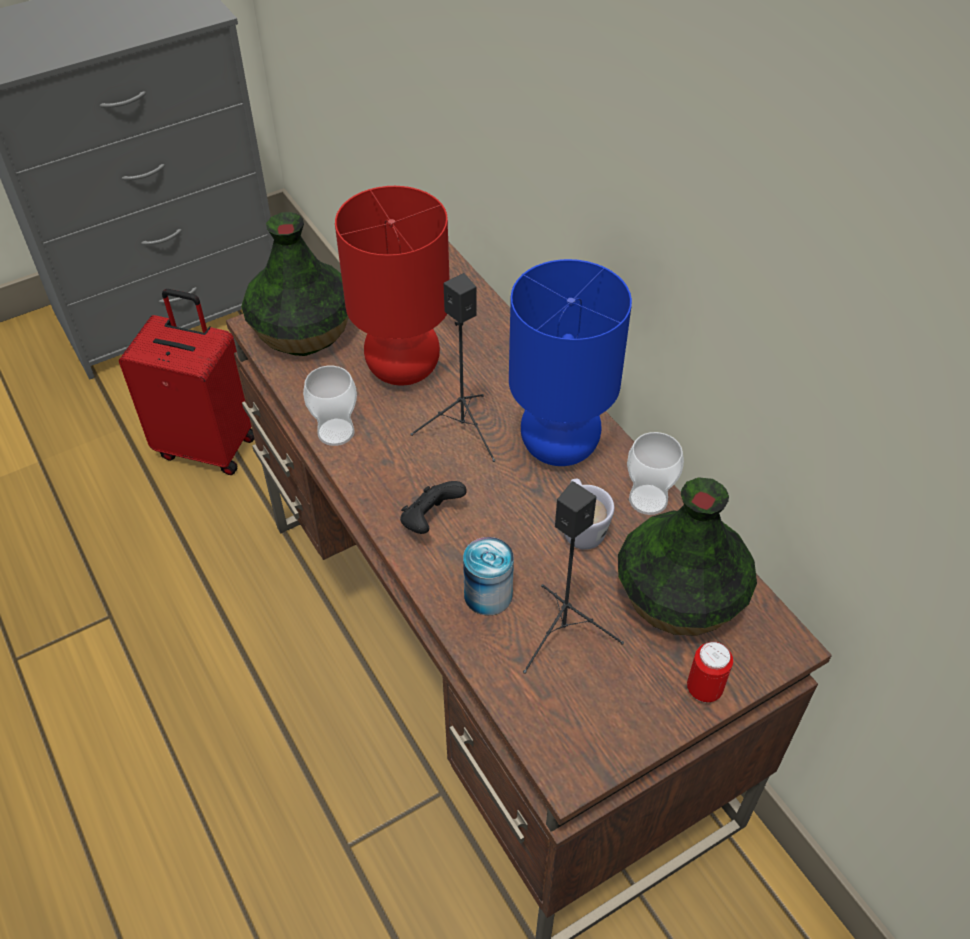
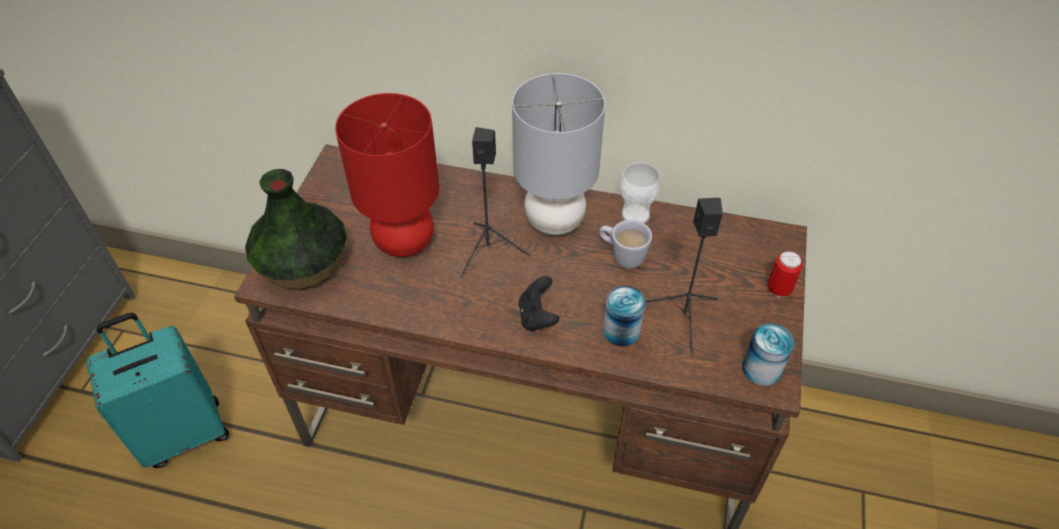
camera: 45 degrees left, 0 degrees up
red suitcase [119,289,254,475] -> turquoise suitcase [86,312,229,468]
cup [303,366,357,446] -> none
blue table lamp [509,259,632,466] -> grey table lamp [512,73,605,235]
vase [618,477,757,636] -> none
none -> can [742,323,794,386]

